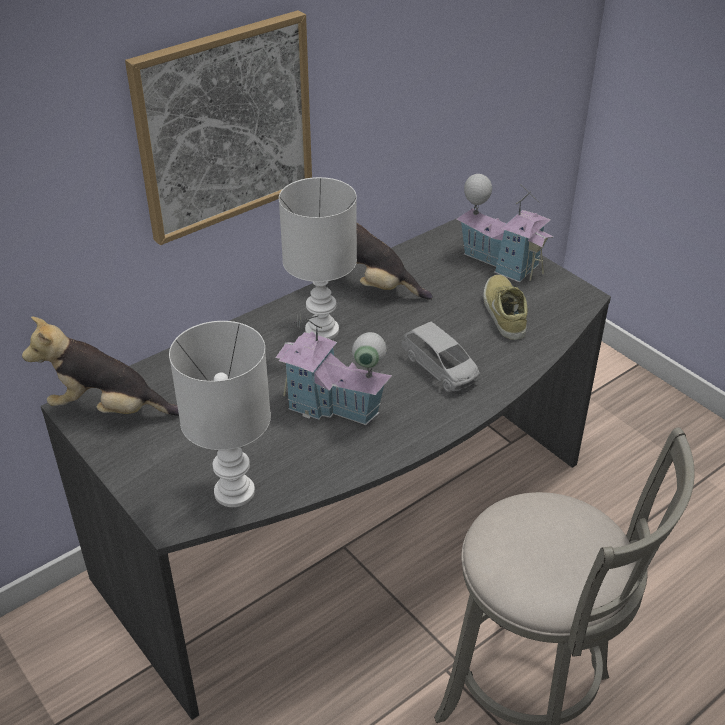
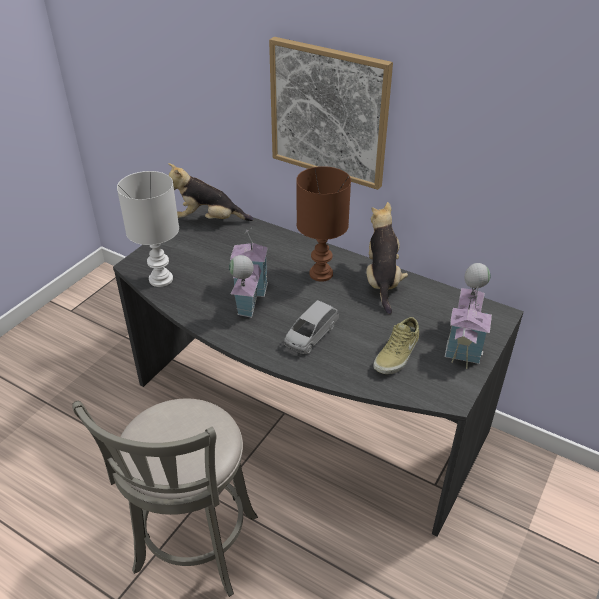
camera: 70 degrees right, 0 degrees up
plush toy [22,317,179,416] -> plush toy turned 75 degrees counterclockwise [168,163,254,221]
white table lamp [279,177,357,339] -> brown table lamp [296,166,351,282]
beige shoe [483,275,527,340] -> beige shoe turned 150 degrees clockwise [373,317,419,374]

